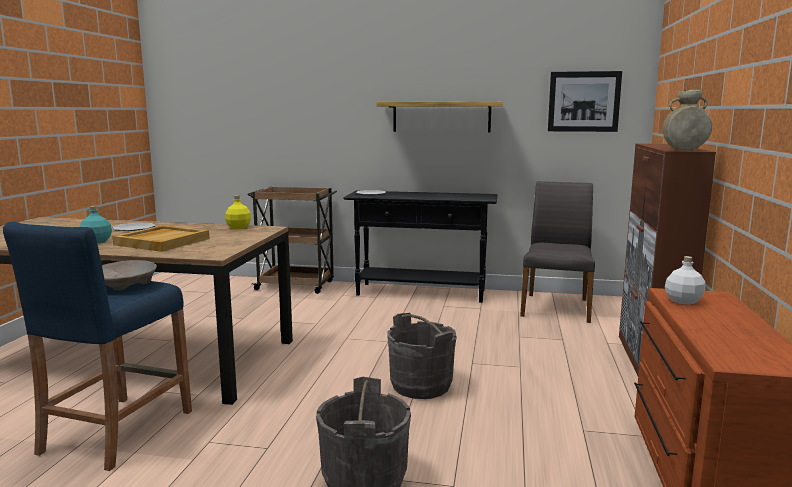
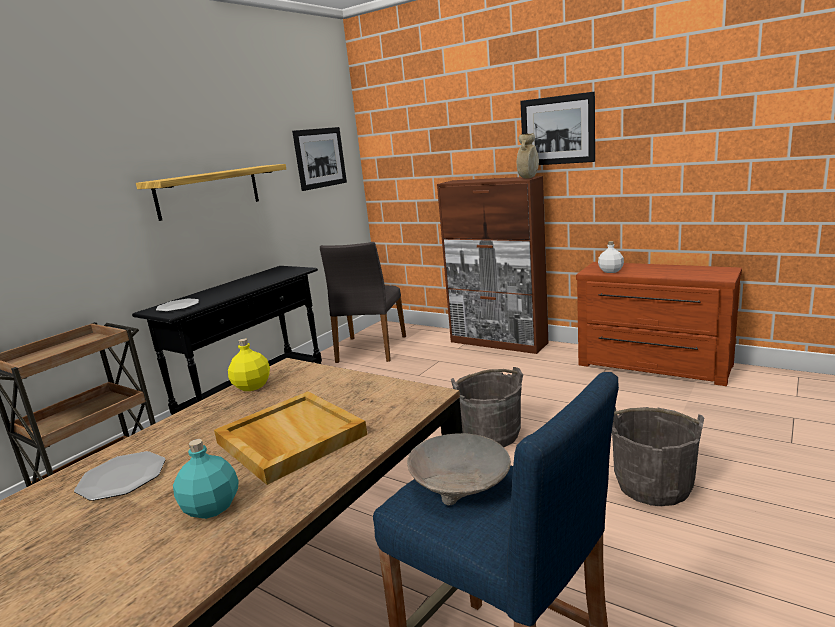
camera: 65 degrees left, 5 degrees up
grey chair [520,181,595,323] -> grey chair turned 120 degrees counterclockwise [320,242,406,363]
none -> picture [520,92,595,165]

